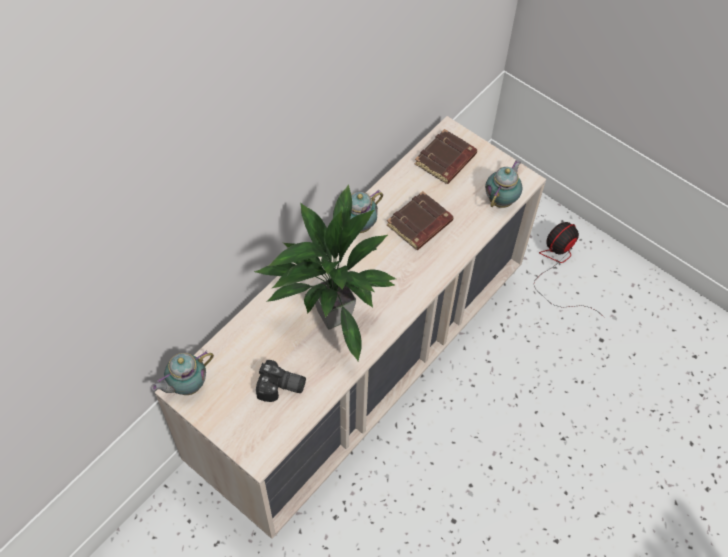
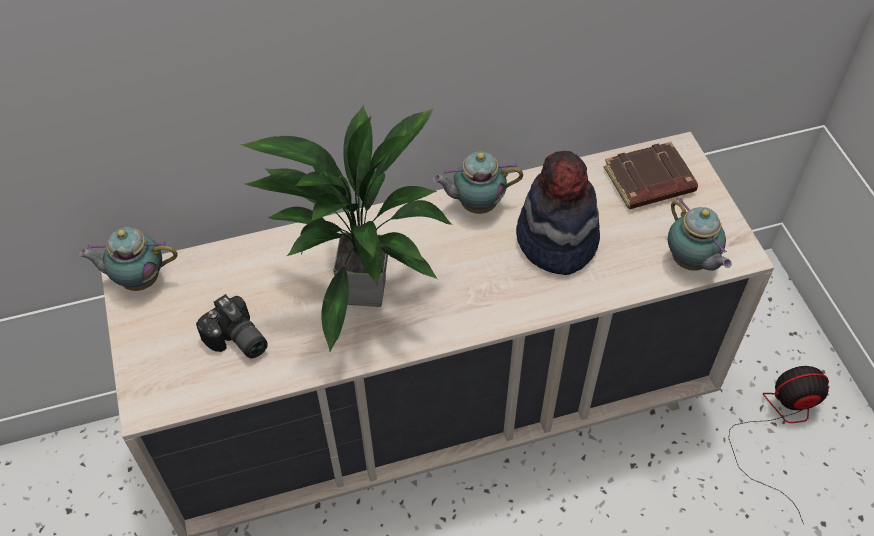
camera: 35 degrees right, 5 degrees down
brown book [387,191,454,250] -> hat [516,151,600,275]
teapot [485,160,522,208] -> teapot turned 90 degrees clockwise [668,198,732,271]

